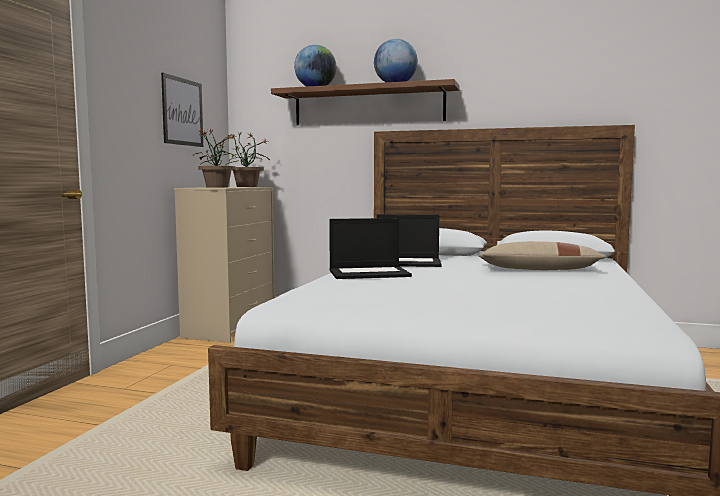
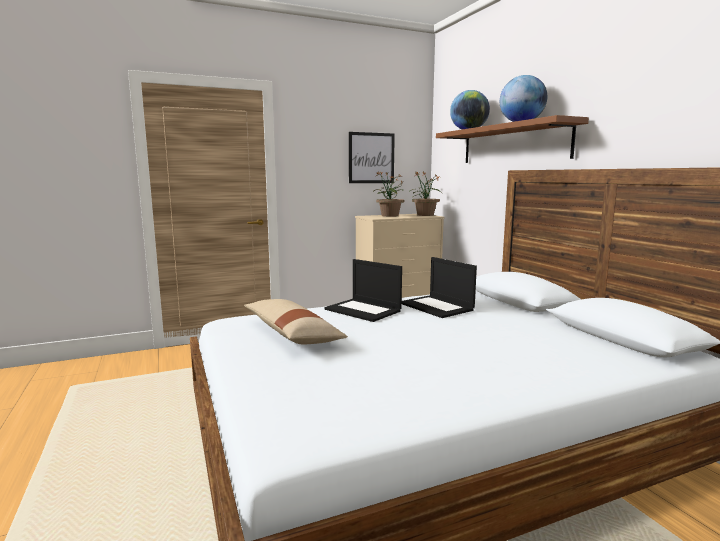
camera: 50 degrees right, 5 degrees up
beige pillow [479,241,607,270] -> beige pillow moved to [244,299,348,345]

